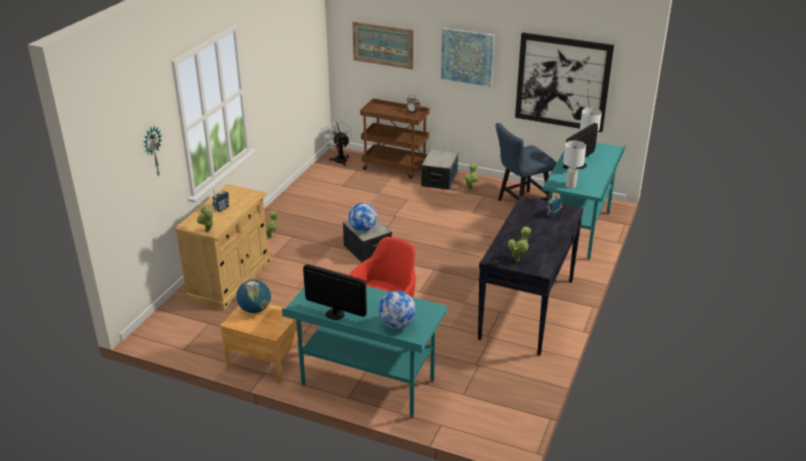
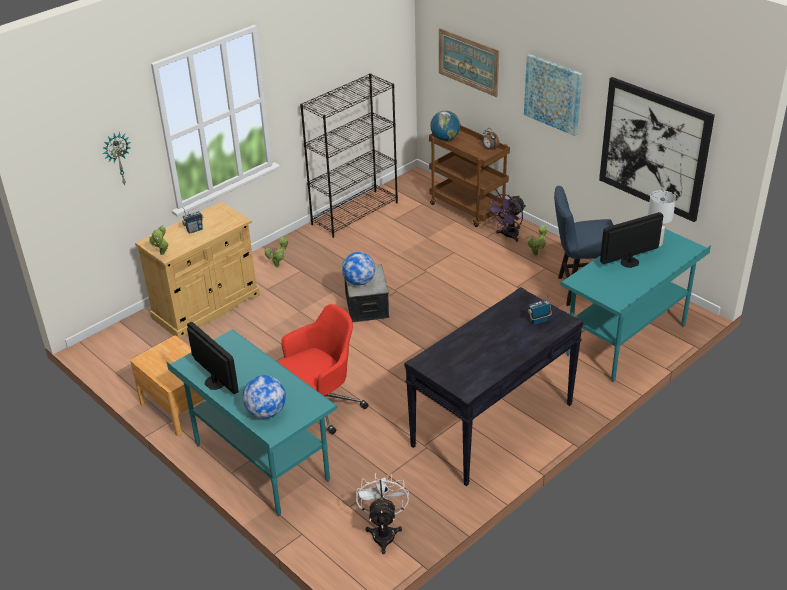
camera: 25 degrees right, 5 degrees up
globe [236,279,271,313] -> globe moved to [430,111,460,141]
white fan [322,120,352,166] -> white fan moved to [356,473,409,554]
storage box [421,149,458,190] -> purple fan [487,194,526,242]
potted plant [508,227,531,261] -> none
white table lamp [563,141,586,188] -> none
none -> black bookcase [300,73,398,238]

